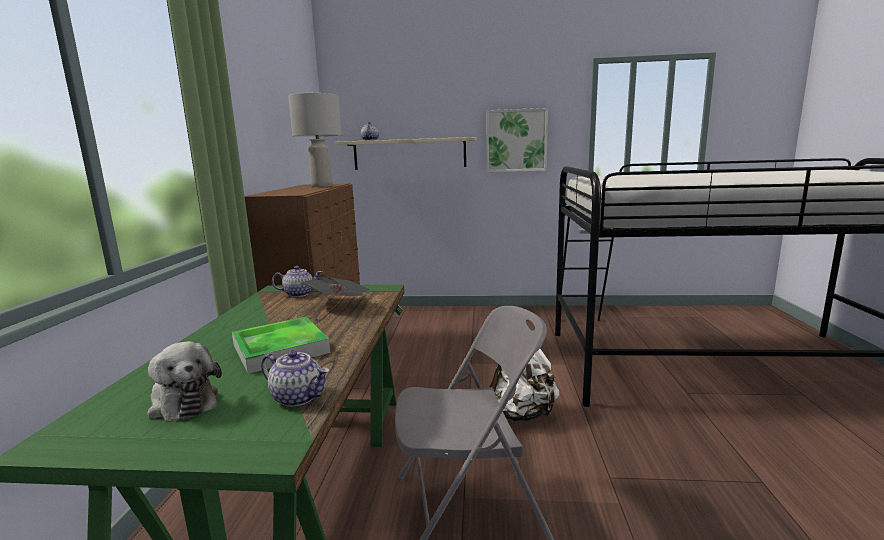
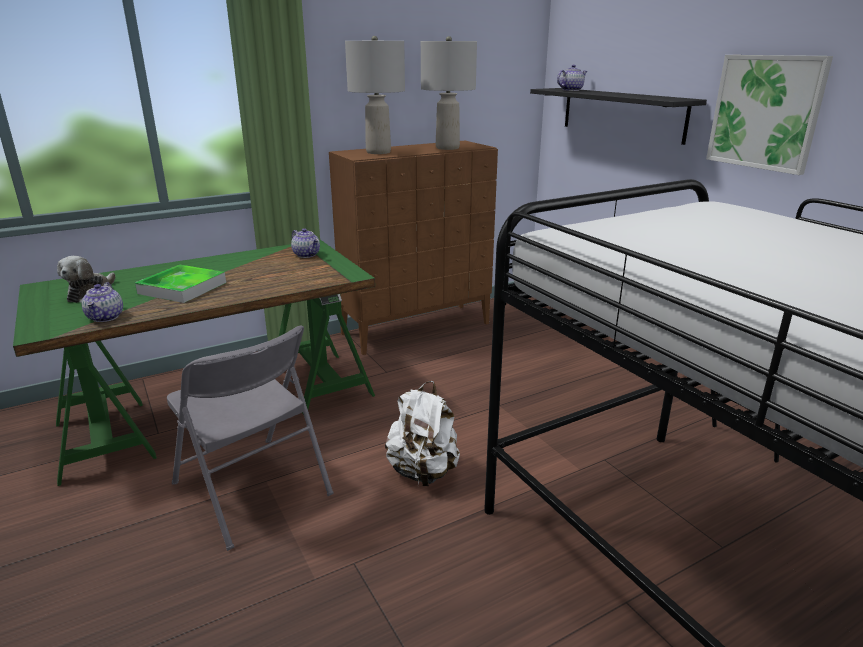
camera: 55 degrees right, 10 degrees up
newspaper [300,277,369,296] -> none
beige shelf [335,137,476,170] -> black shelf [530,88,707,145]
none -> grey table lamp [345,36,405,154]

